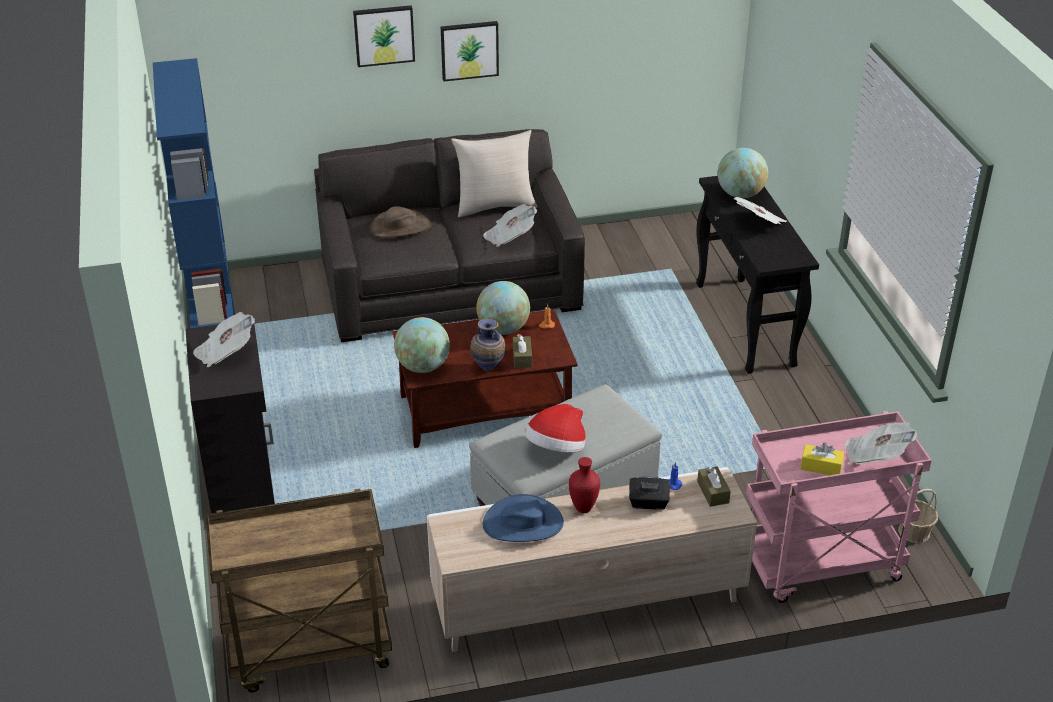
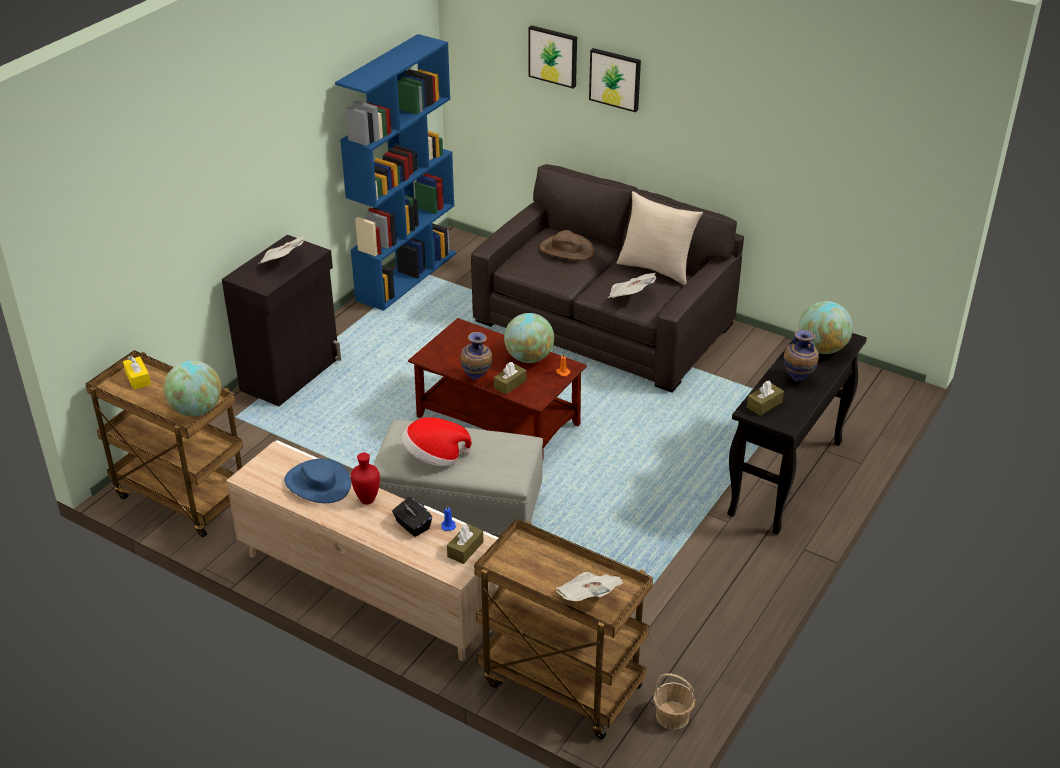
camera: 45 degrees right, 0 degrees up
globe [394,317,450,373] -> globe moved to [164,360,221,416]
picture [441,21,499,81] -> picture moved to [528,25,577,88]
newspaper [734,197,787,224] -> vase [784,330,819,382]
pink cart [746,411,932,603] -> brown cart [474,519,653,739]
yellow tissue box [801,443,844,475] -> yellow tissue box moved to [123,356,151,390]
none -> brown tissue box [747,381,784,416]

